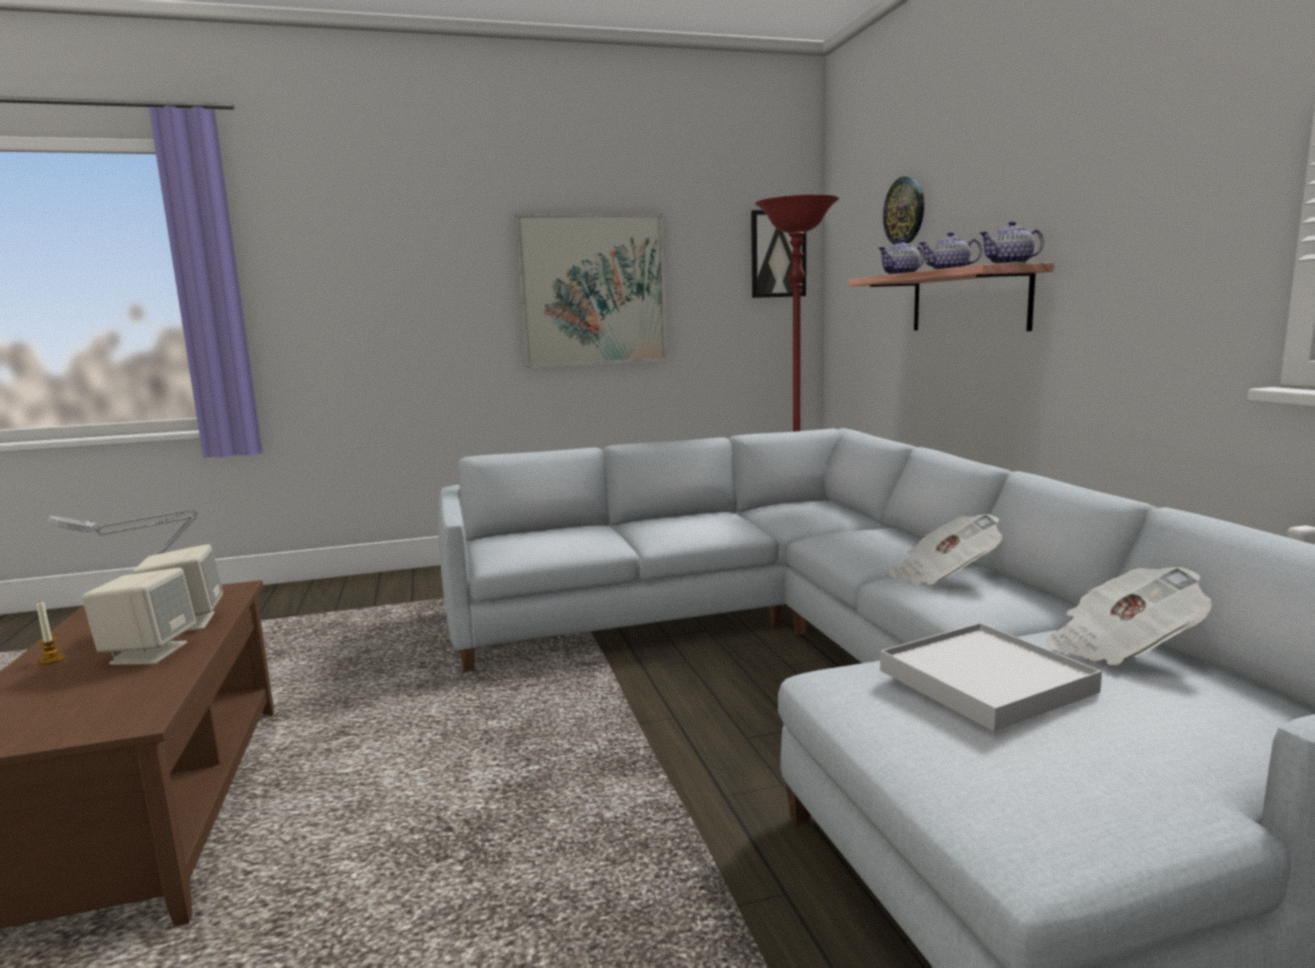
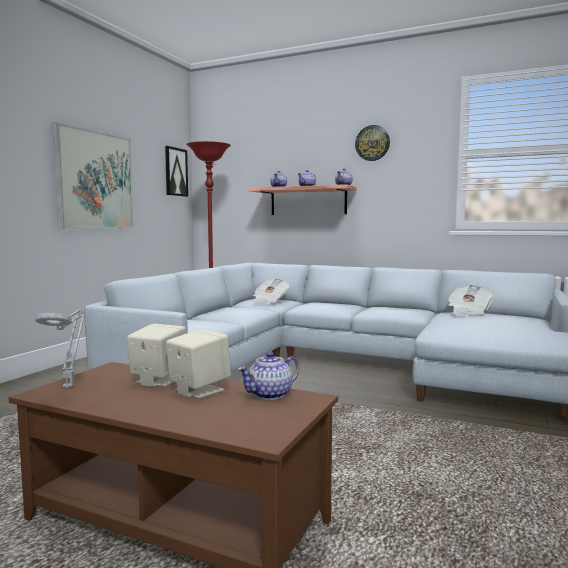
camera: 50 degrees left, 5 degrees down
candle [37,602,65,665] -> none
white tray [880,623,1102,732] -> none
wall clock [883,177,924,245] -> wall clock moved to [355,125,390,161]
newspaper [889,514,1002,585] -> newspaper moved to [253,278,290,304]
none -> teapot [238,352,300,400]

